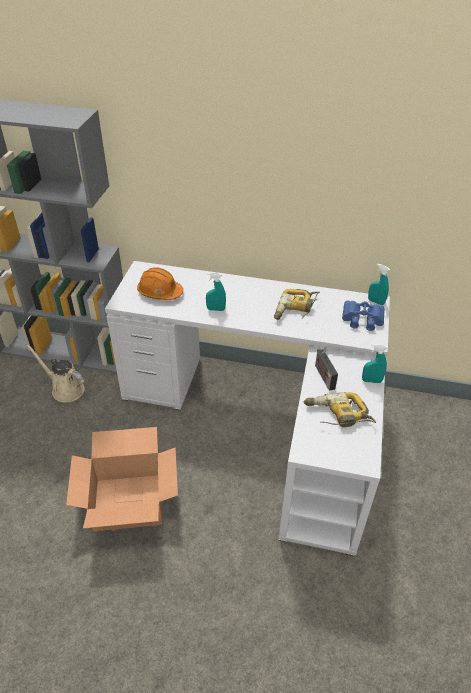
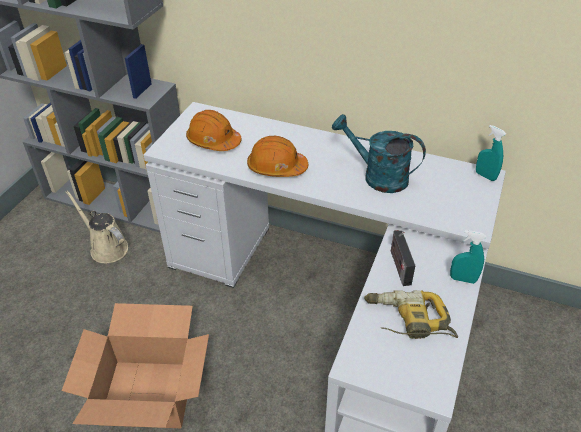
camera: 10 degrees right, 0 degrees up
turquoise spray bottle [206,272,226,311] -> orange hard hat [247,136,309,177]
power drill [274,289,320,320] -> turquoise watering can [332,114,426,193]
blue binoculars [342,301,385,331] -> none

